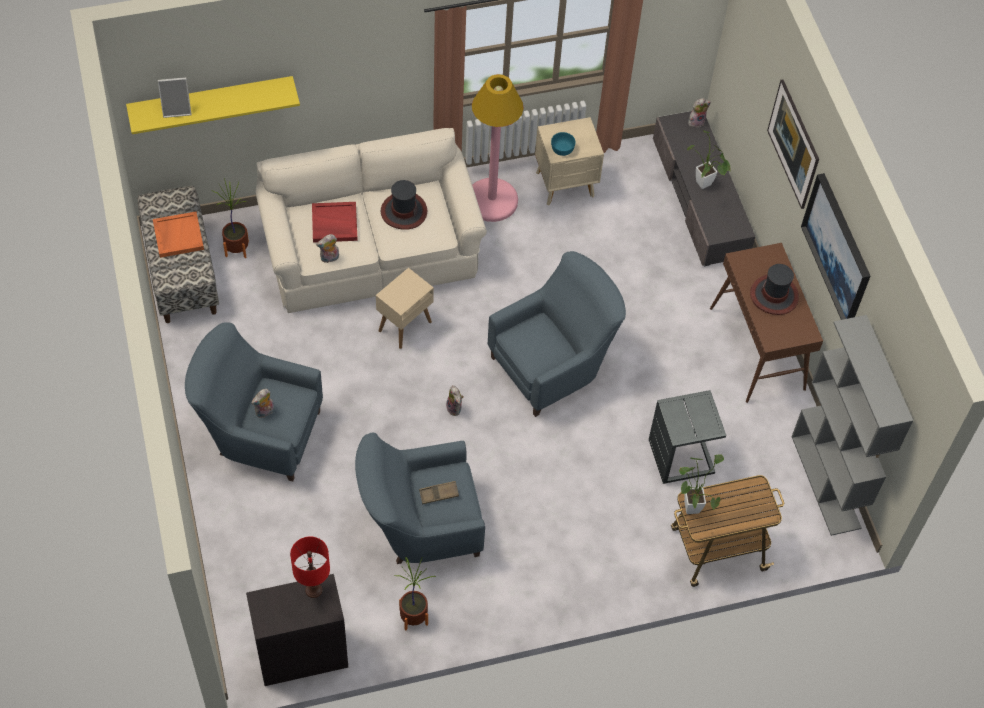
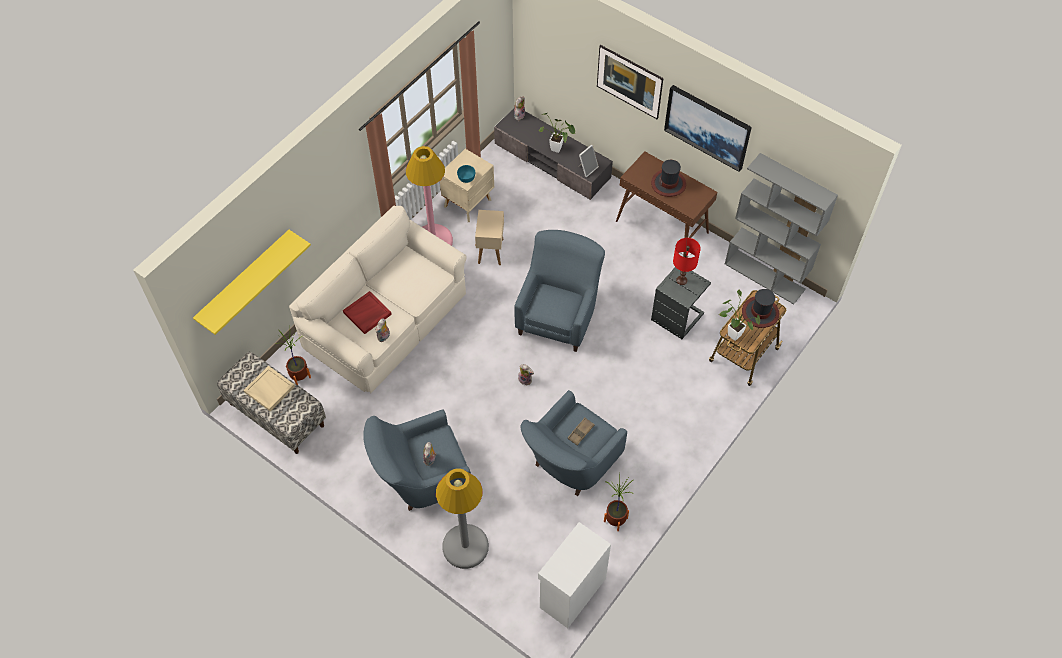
camera: 35 degrees left, 0 degrees up
orange tray [153,211,204,258] -> beige tray [244,366,295,411]
picture frame [158,77,192,118] -> picture frame moved to [578,144,599,177]
black cabinet [246,574,348,686] -> white cabinet [538,522,611,628]
red table lamp [290,537,330,598] -> red table lamp moved to [673,238,701,285]
beige side table [376,268,434,349] -> beige side table moved to [475,210,504,265]
hat [381,180,427,230] -> hat moved to [742,289,779,328]
none -> grey floor lamp [436,468,489,569]

